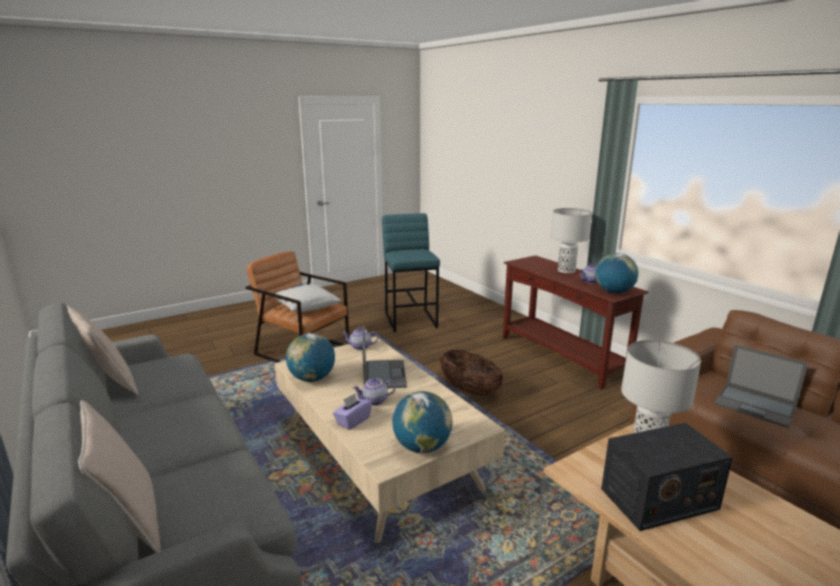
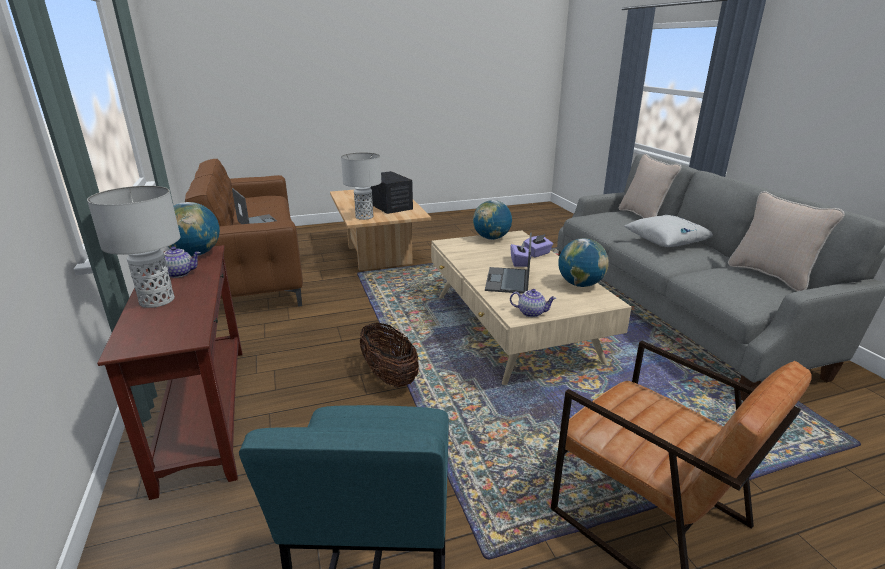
camera: 165 degrees left, 5 degrees up
grey pillow [272,284,341,312] -> grey pillow moved to [624,215,713,247]
teapot [353,378,396,406] -> purple tissue box [510,241,531,267]
radio [601,423,733,531] -> radio turned 60 degrees clockwise [371,171,413,214]

